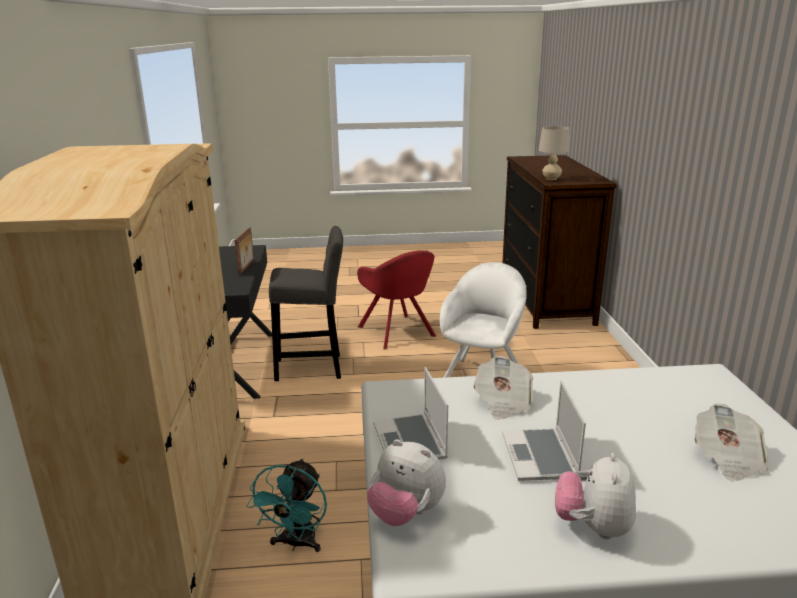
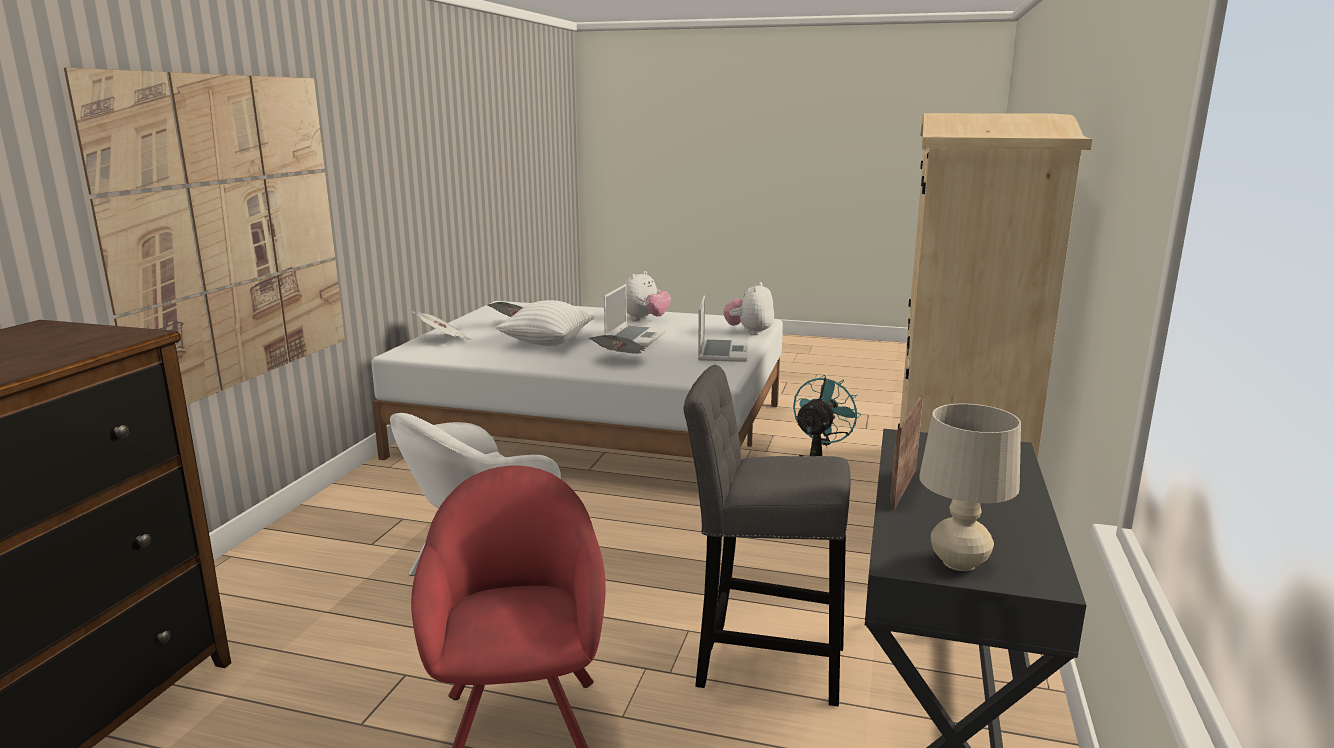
camera: 160 degrees left, 5 degrees down
plush toy [367,439,446,526] -> plush toy turned 120 degrees counterclockwise [724,282,774,335]
beige table lamp [539,126,569,180] -> beige table lamp moved to [919,404,1021,571]
none -> picture [64,68,345,405]
none -> newspaper [413,312,471,340]
none -> white pillow [496,300,594,346]

